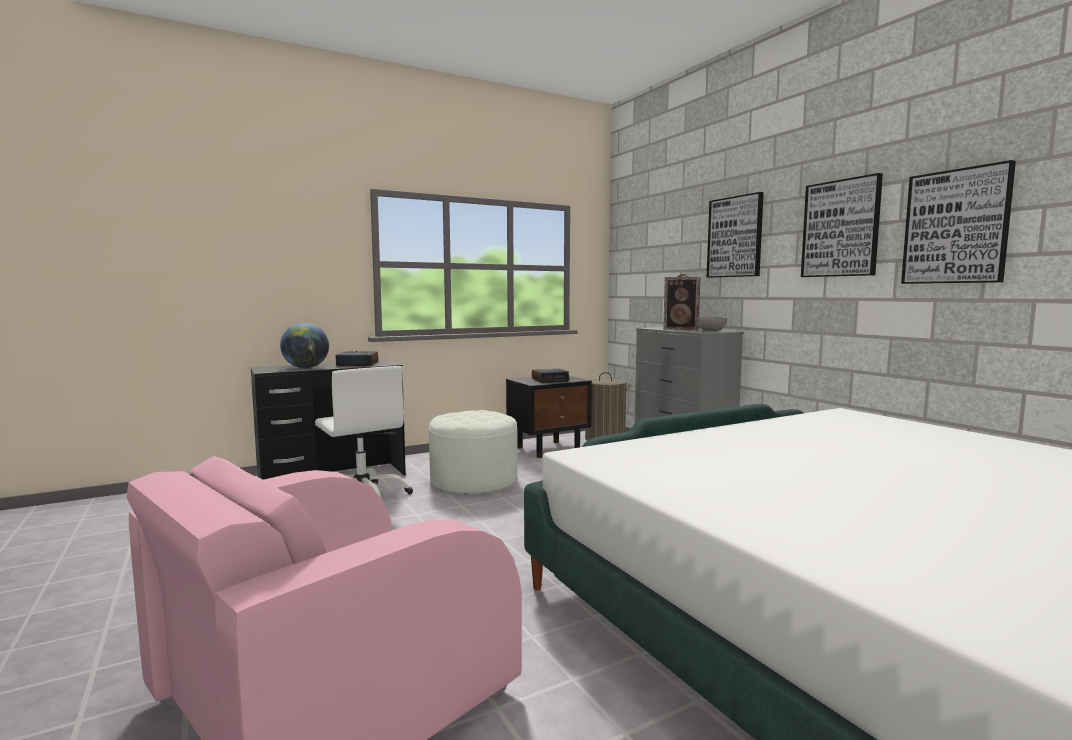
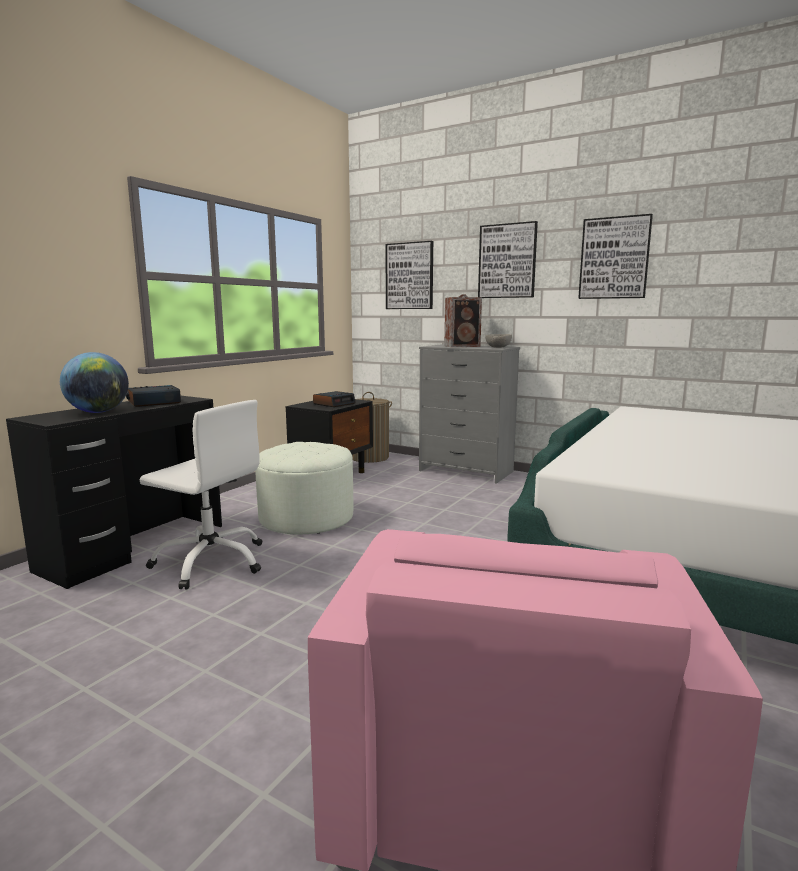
camera: 30 degrees left, 5 degrees up
picture [901,160,1016,284] -> picture moved to [385,241,433,309]

